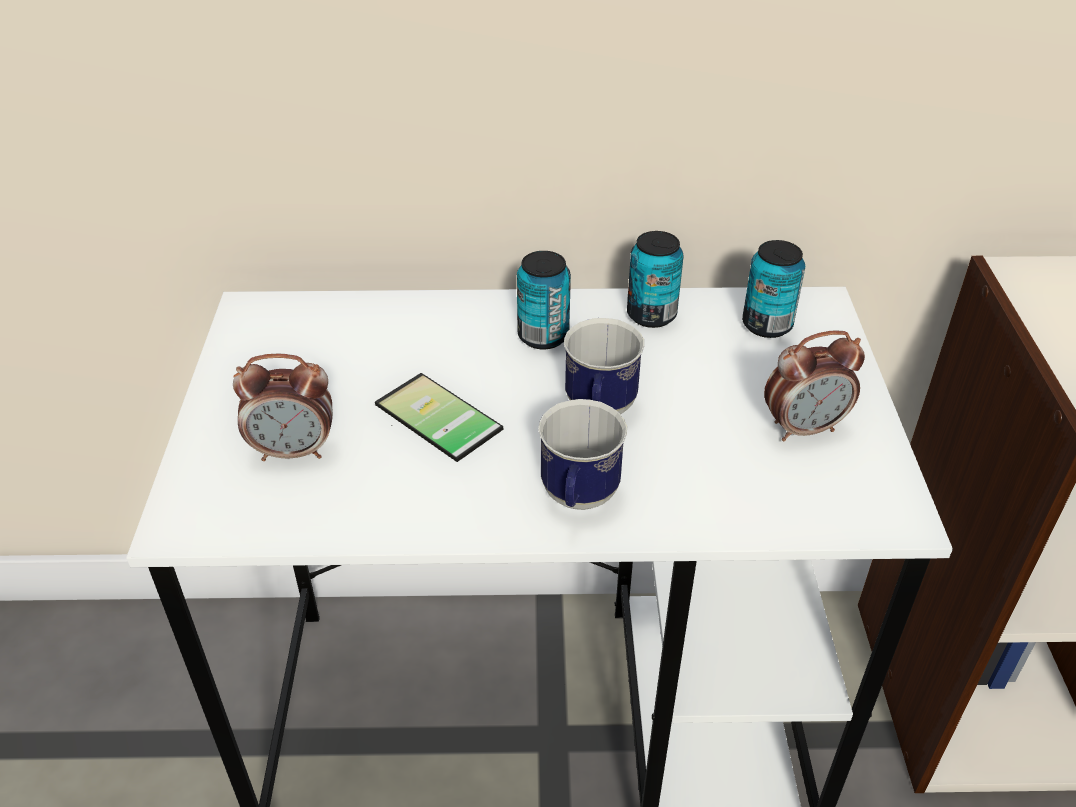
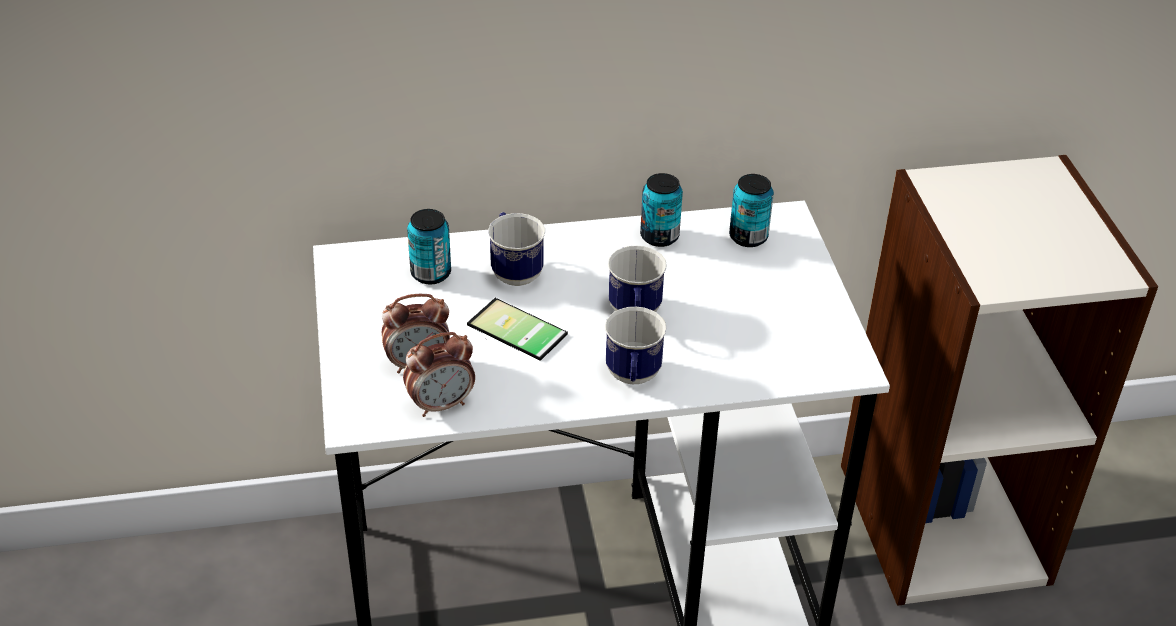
camera: 10 degrees left, 0 degrees up
can [517,251,571,349] -> can moved to [407,209,451,284]
alarm clock [764,330,865,441] -> alarm clock moved to [403,332,475,417]
none -> mug [488,212,545,286]

